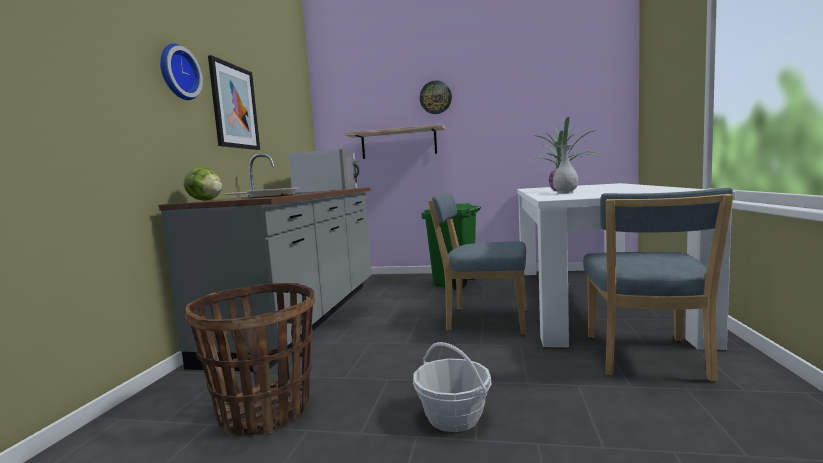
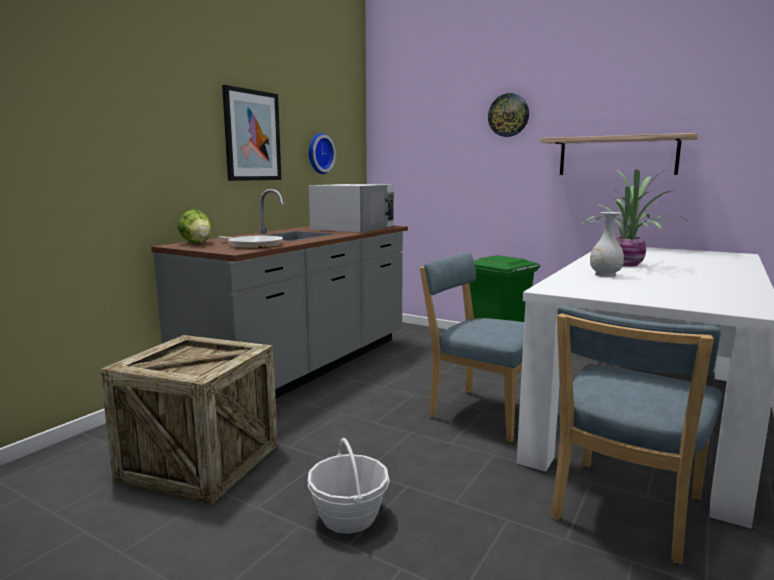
camera: 20 degrees right, 5 degrees up
wall clock [160,43,203,100] -> wall clock moved to [308,133,336,174]
basket [185,283,315,436] -> crate [100,335,278,504]
shelf [345,124,445,159] -> shelf moved to [540,133,698,175]

